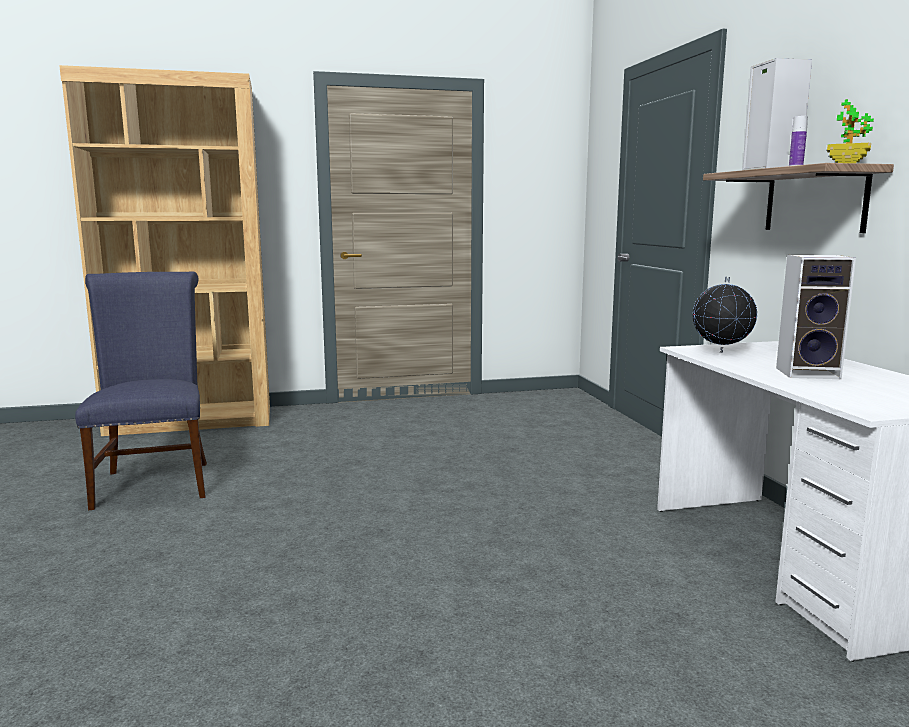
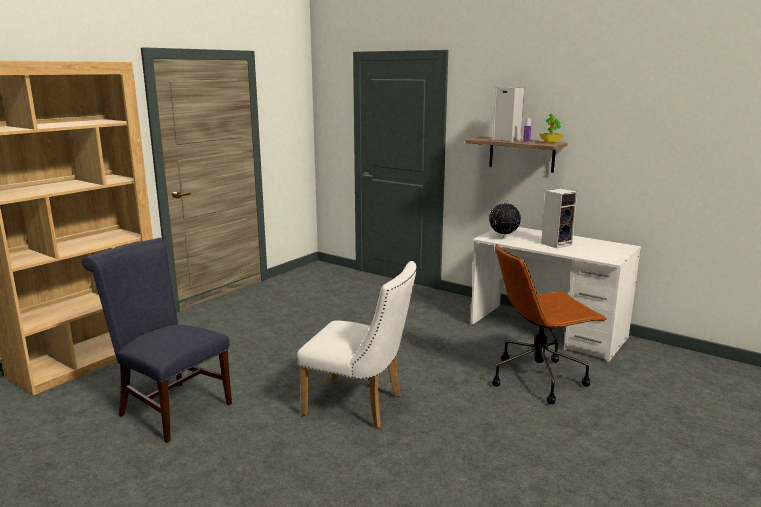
camera: 40 degrees left, 5 degrees up
none -> white chair [297,261,417,429]
none -> brown office chair [492,244,607,404]

